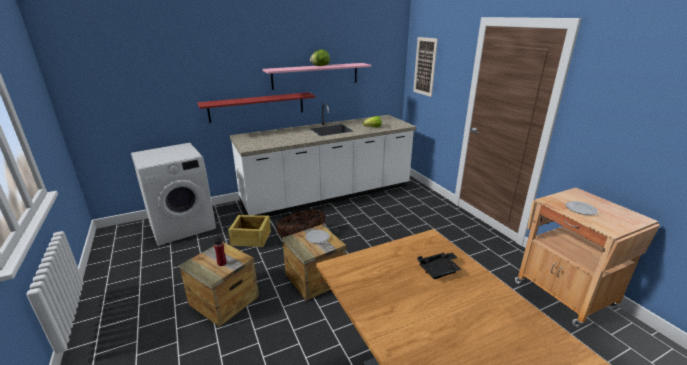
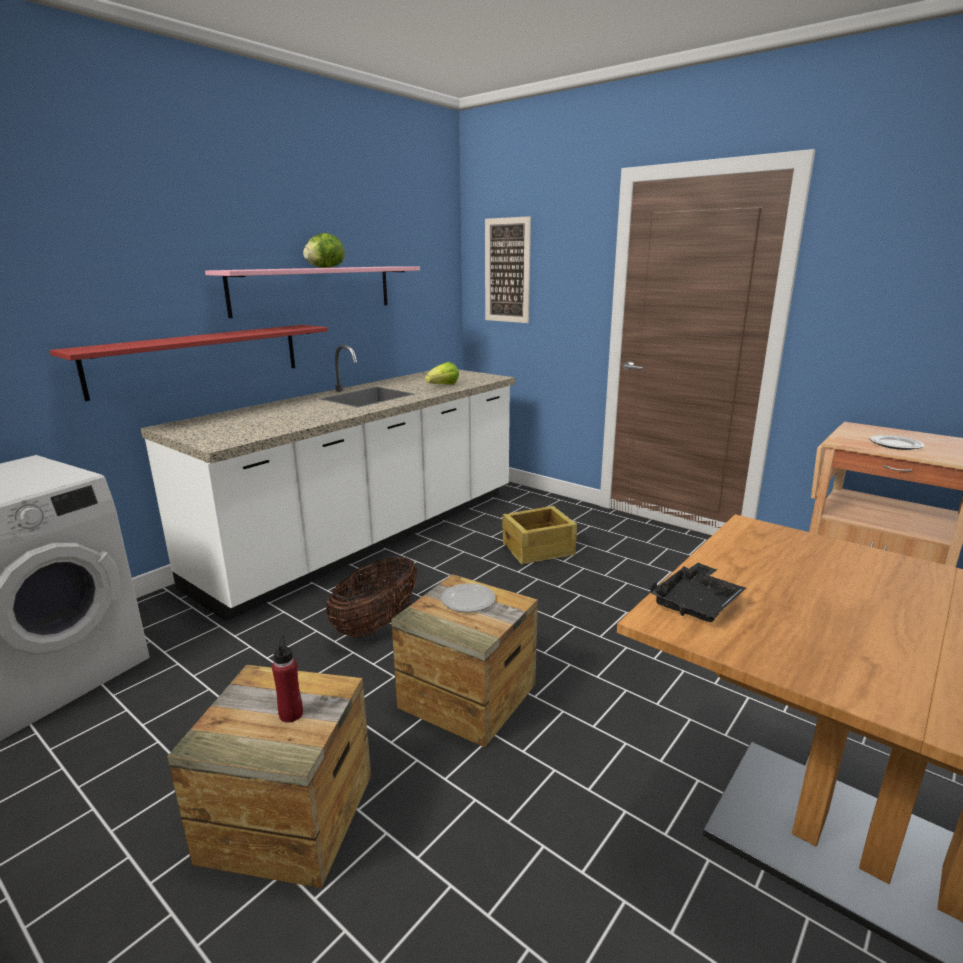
camera: 25 degrees left, 5 degrees down
crate [228,215,271,247] -> crate moved to [502,506,577,565]
black tray [417,253,462,279] -> black tray moved to [650,563,746,622]

